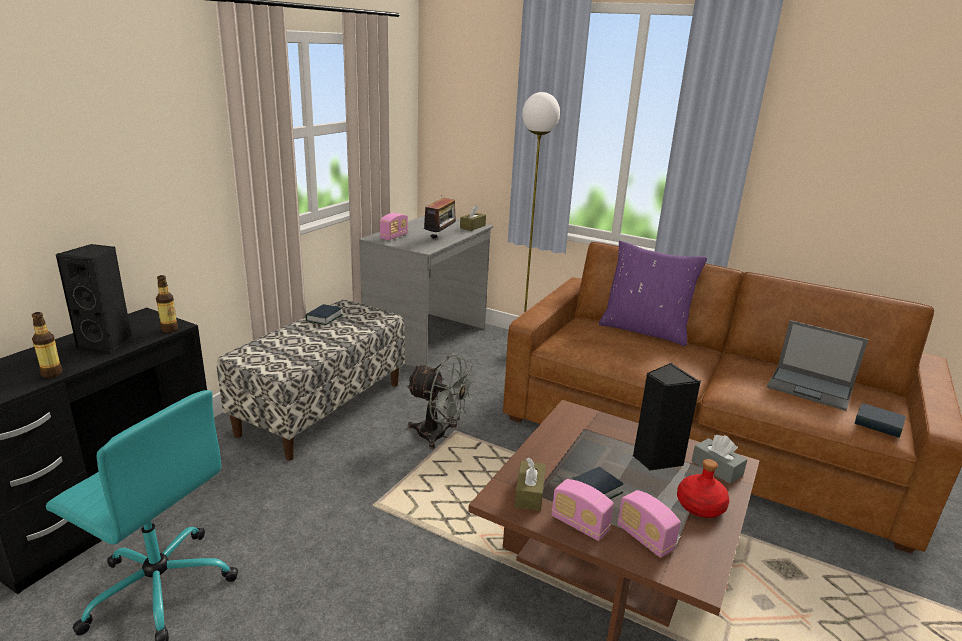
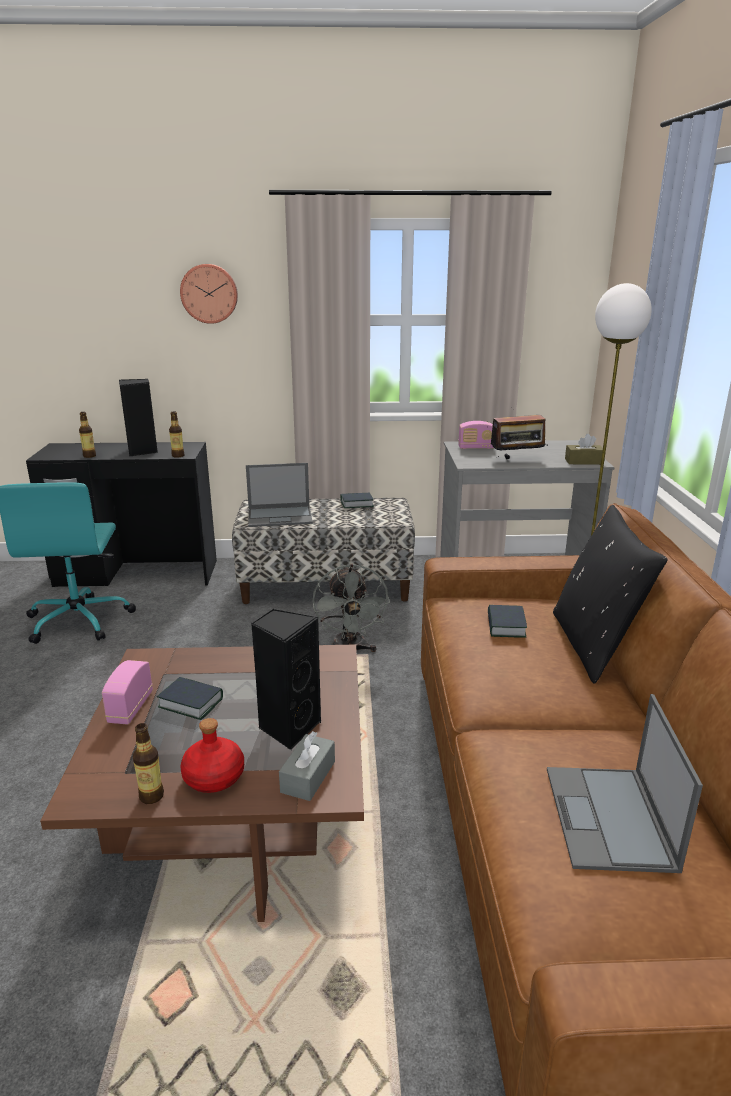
camera: 60 degrees right, 0 degrees up
brown tissue box [514,458,546,511] -> none
purple pillow [599,241,707,346] -> black pillow [553,505,668,684]
radio [618,490,681,558] -> none
book [854,403,906,438] -> book moved to [488,605,527,638]
none -> bottle [133,723,164,804]
none -> wall clock [180,264,238,324]
none -> laptop [246,463,313,527]

